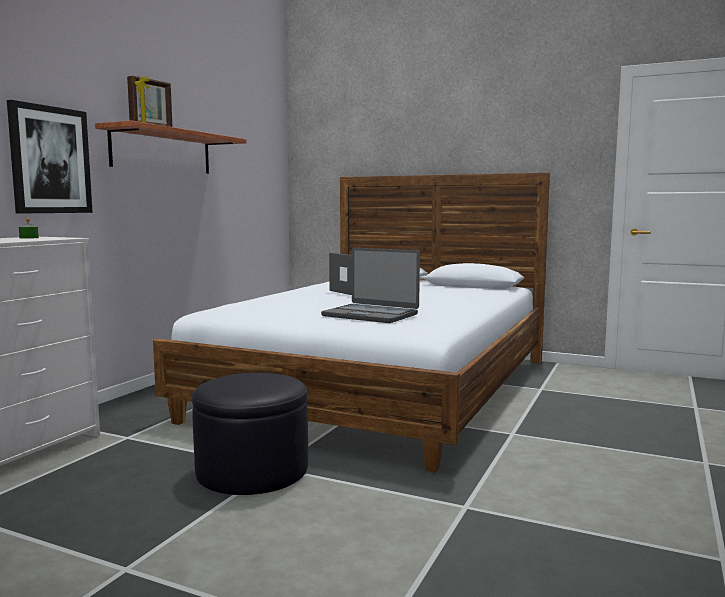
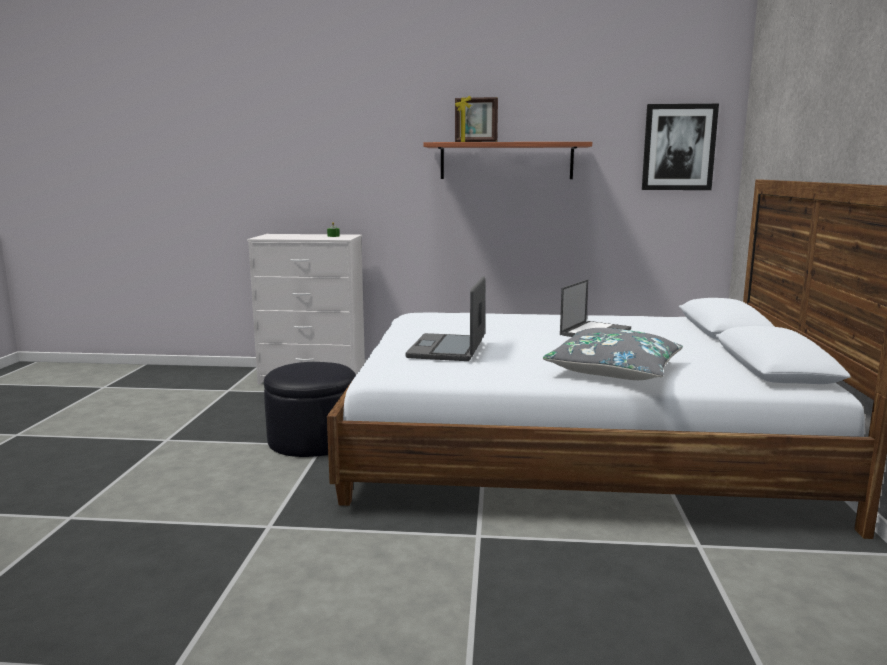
camera: 70 degrees right, 5 degrees up
picture [7,100,93,214] -> picture moved to [642,104,719,190]
none -> grey pillow [543,328,683,380]

